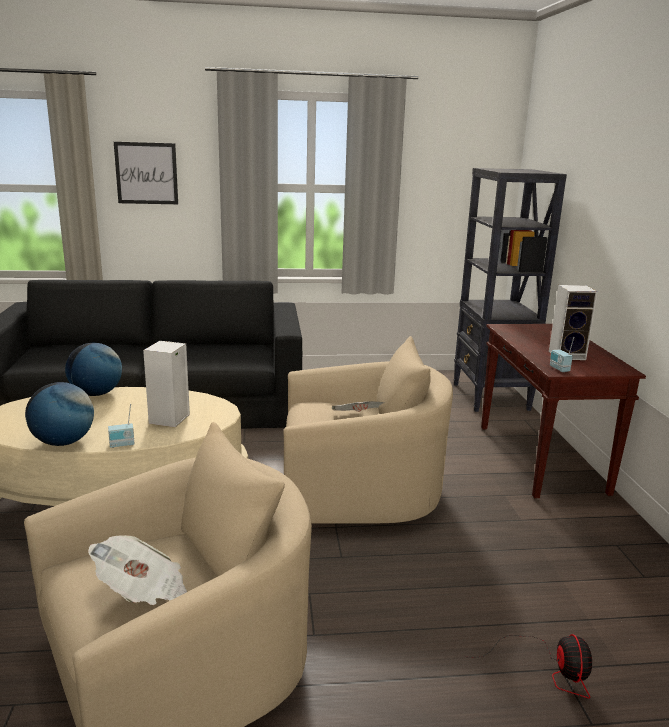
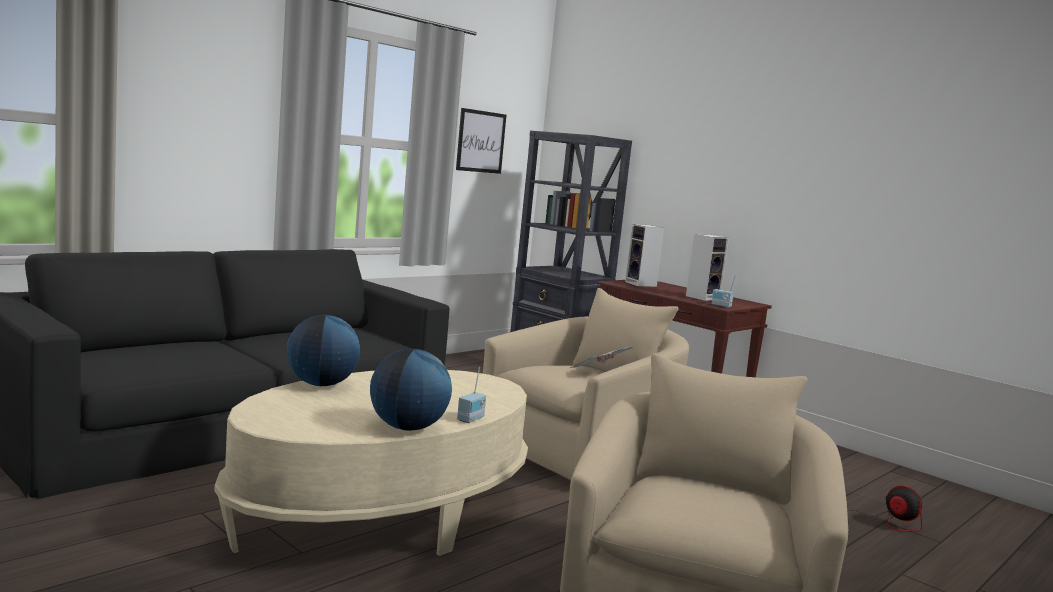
camera: 40 degrees left, 10 degrees down
newspaper [88,535,187,605] -> none
picture [114,142,178,204] -> picture moved to [456,108,506,174]
speaker [143,341,190,428] -> speaker moved to [625,224,664,287]

